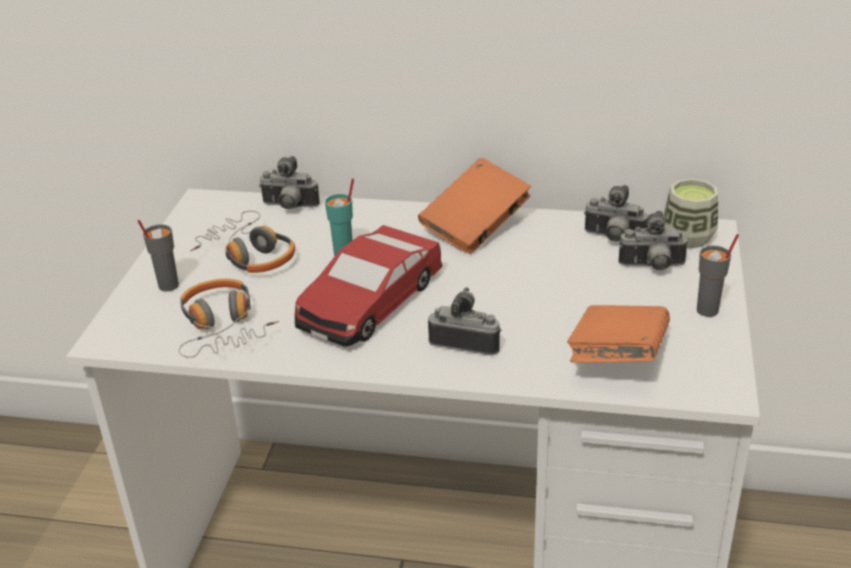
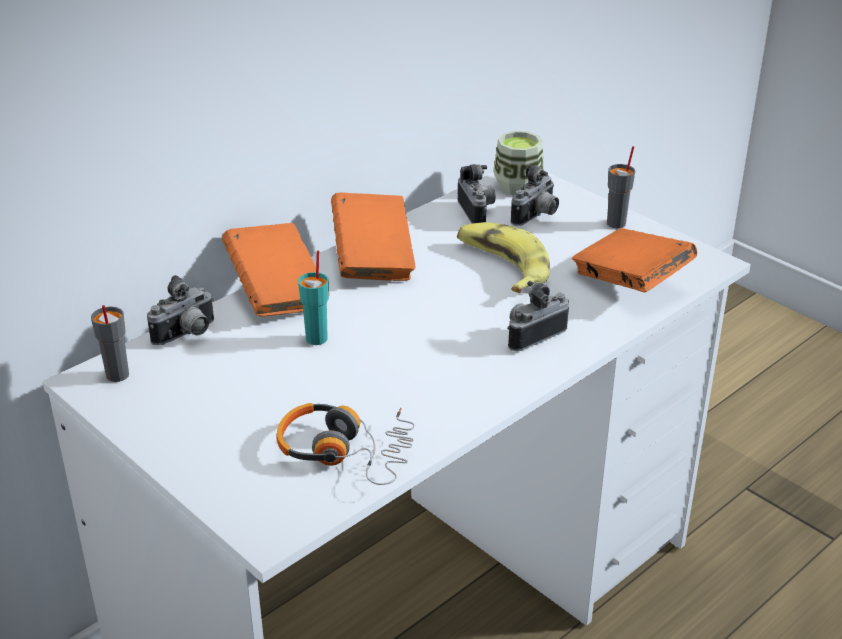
camera: 55 degrees left, 0 degrees up
grey cup [138,220,179,292] -> grey cup moved to [91,305,129,382]
headphones [190,211,295,273] -> none
toy car [295,225,442,347] -> none
camera [584,185,649,242] -> camera turned 75 degrees counterclockwise [457,164,496,224]
none -> orange book [222,223,330,316]
none -> banana [457,222,550,293]

